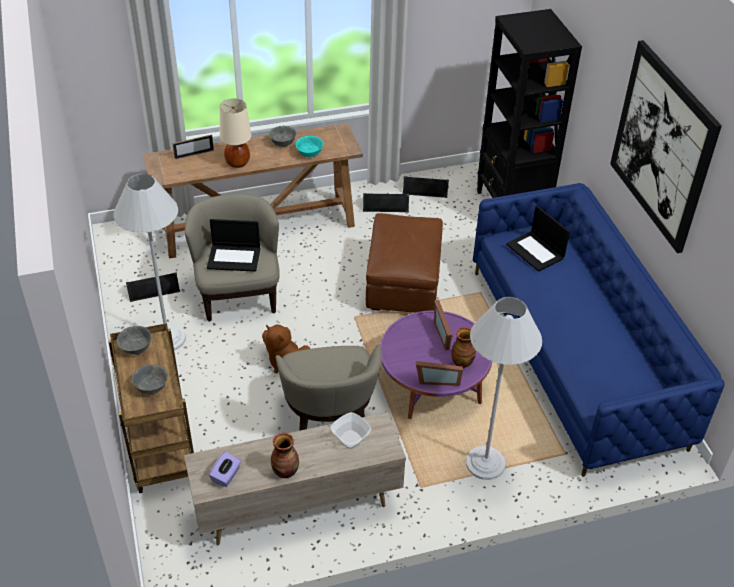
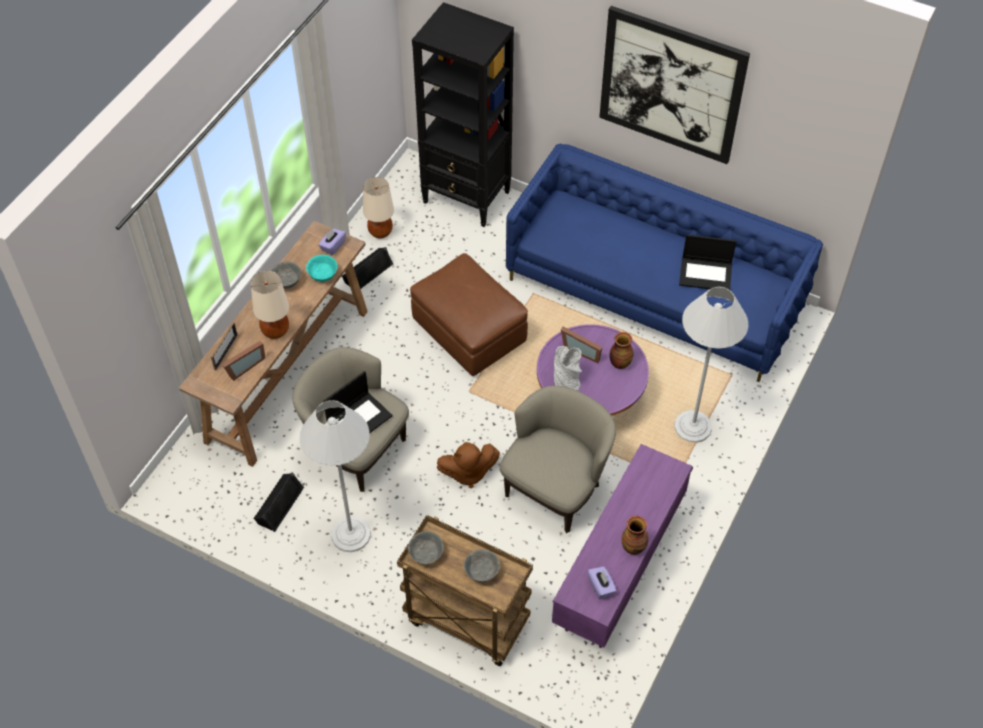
camera: 45 degrees left, 10 degrees up
beige tv stand [184,412,406,545] -> purple tv stand [552,444,693,648]
beige armchair [276,344,382,431] -> beige armchair turned 90 degrees counterclockwise [500,386,616,533]
bowl [330,412,371,449] -> none
black speaker [403,176,449,198] -> beige table lamp [363,177,394,239]
picture frame [416,361,463,386] -> picture frame moved to [222,341,265,381]
laptop [506,206,570,272] -> laptop moved to [679,234,736,289]
none -> purple tissue box [318,228,346,255]
none -> grey vase [554,346,582,391]

